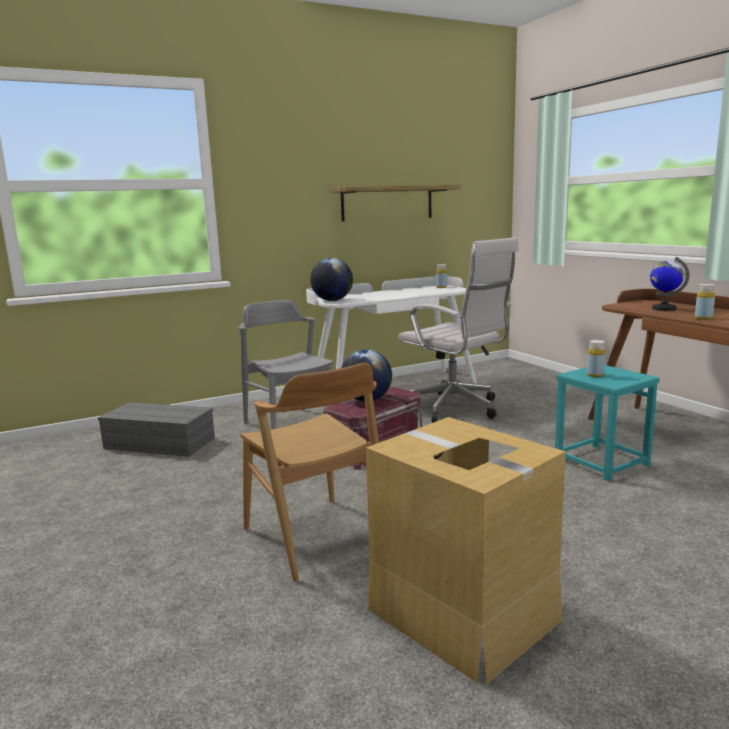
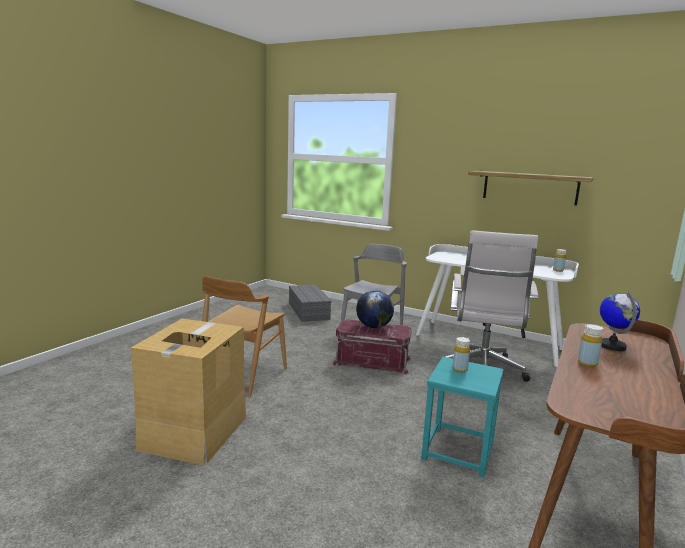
camera: 55 degrees right, 0 degrees up
globe [310,258,353,301] -> none

